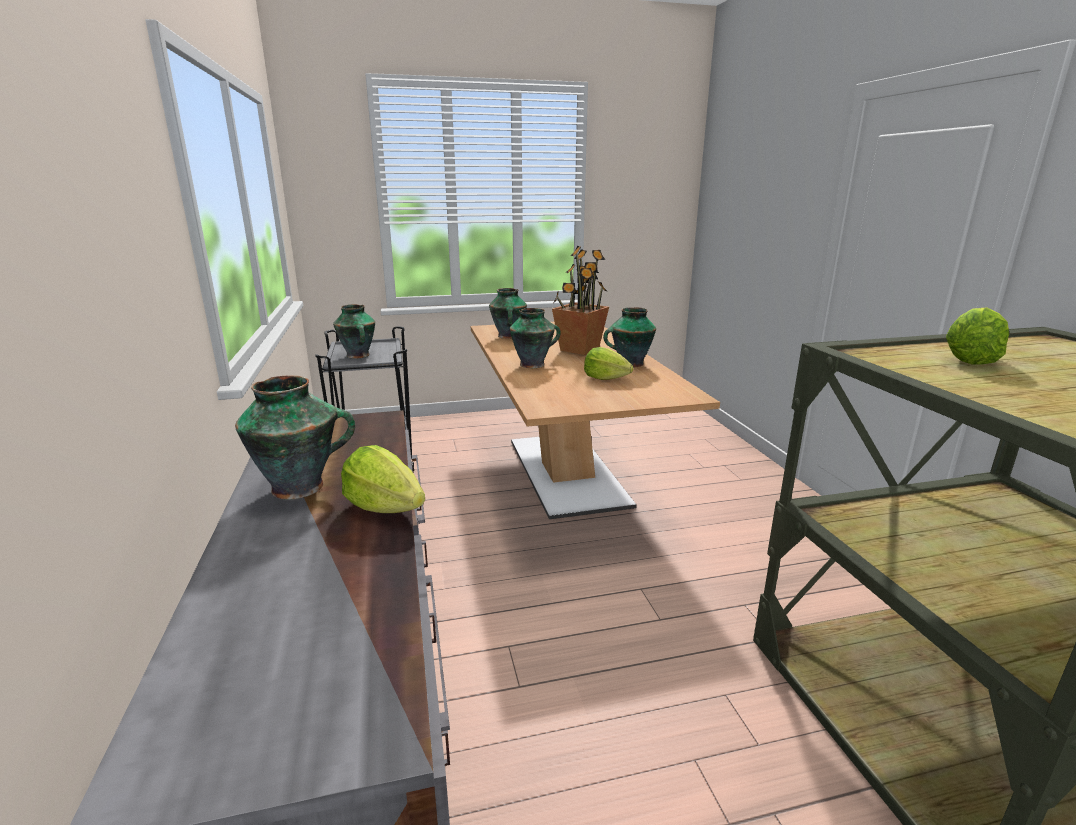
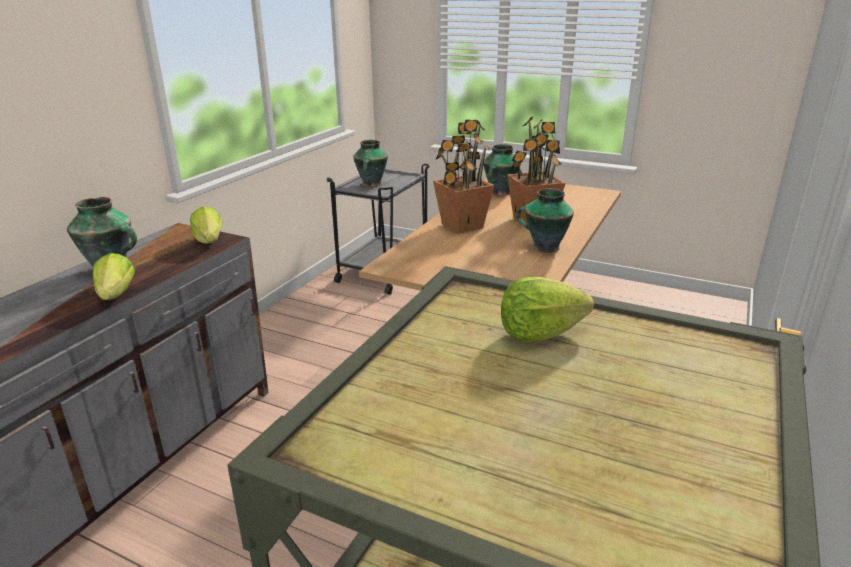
camera: 40 degrees right, 5 degrees up
vase [510,308,561,368] -> potted plant [433,120,495,233]
lettuce [584,347,633,380] -> lettuce moved to [190,207,222,244]

